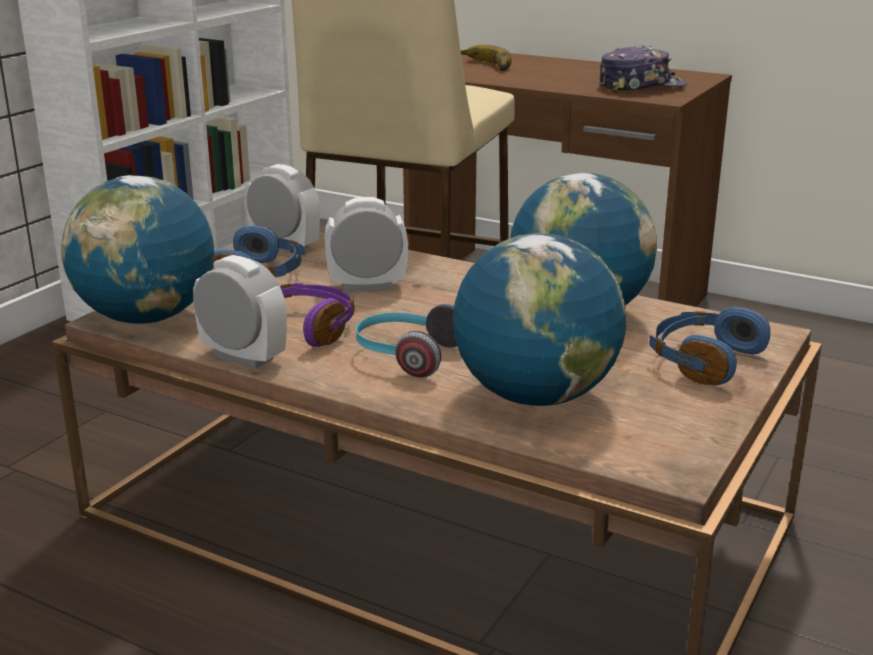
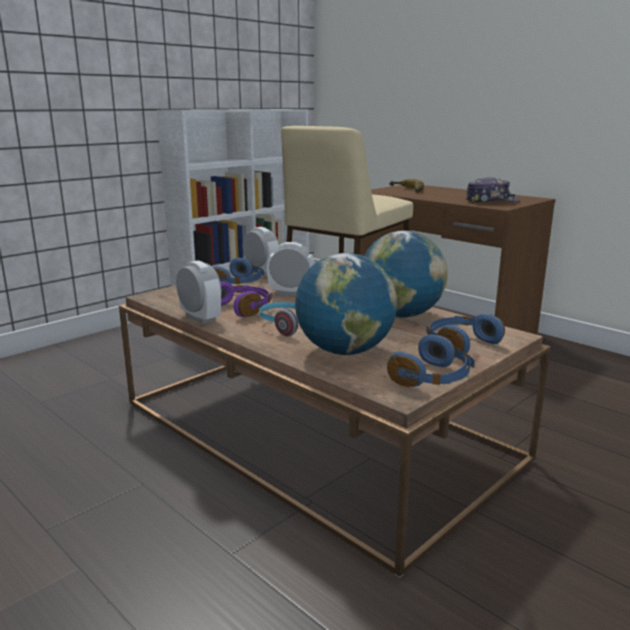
camera: 15 degrees right, 5 degrees down
globe [61,175,214,325] -> none
none -> blue headphones [387,335,475,387]

